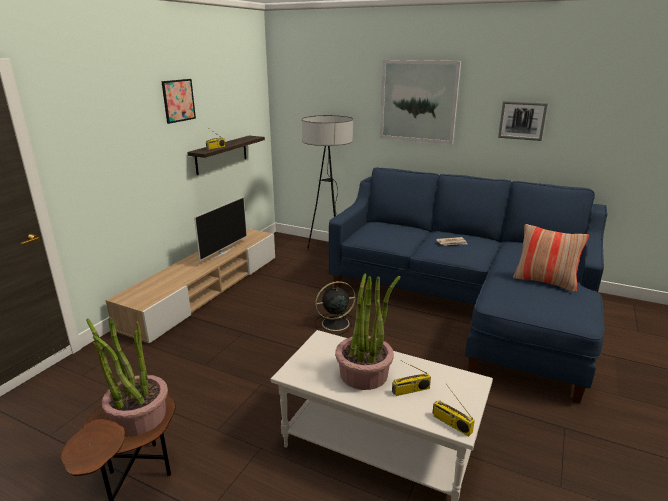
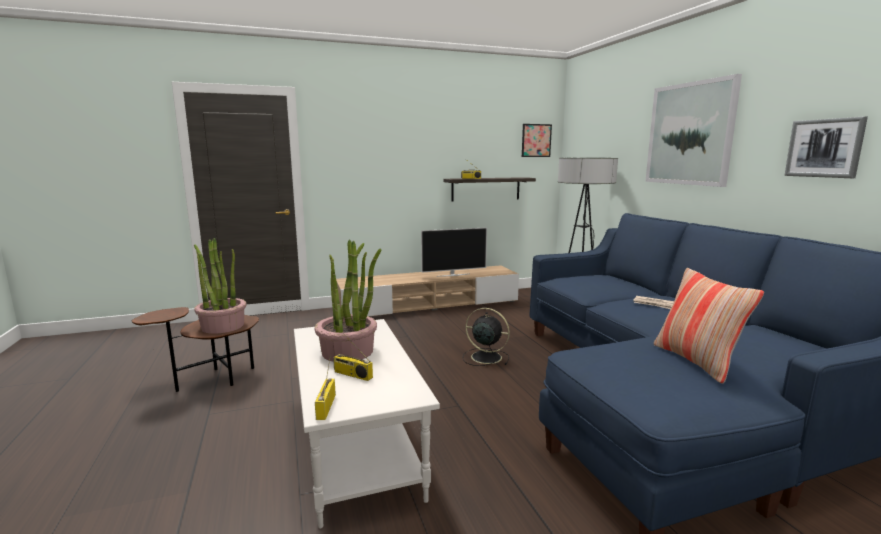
camera: 45 degrees right, 10 degrees down
picture [161,79,196,124] -> picture moved to [522,124,552,157]

